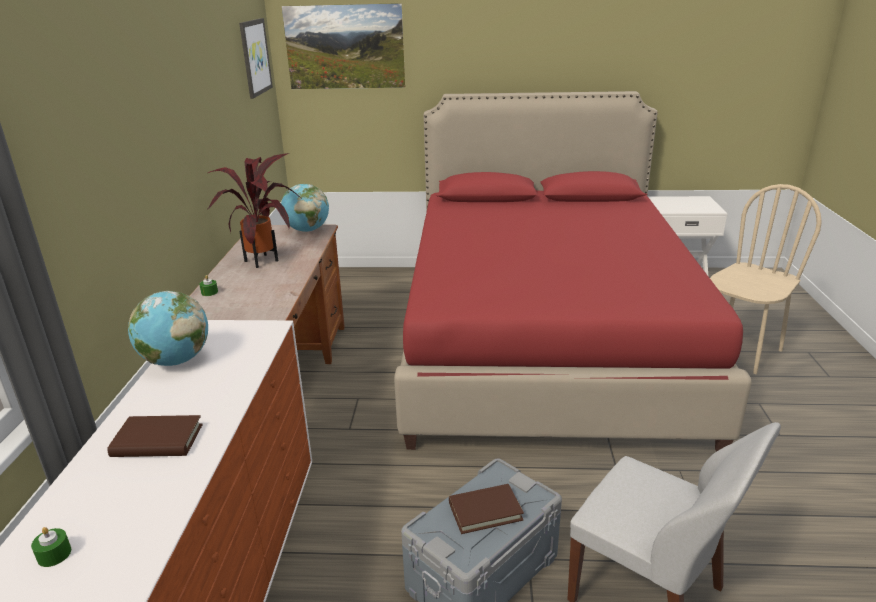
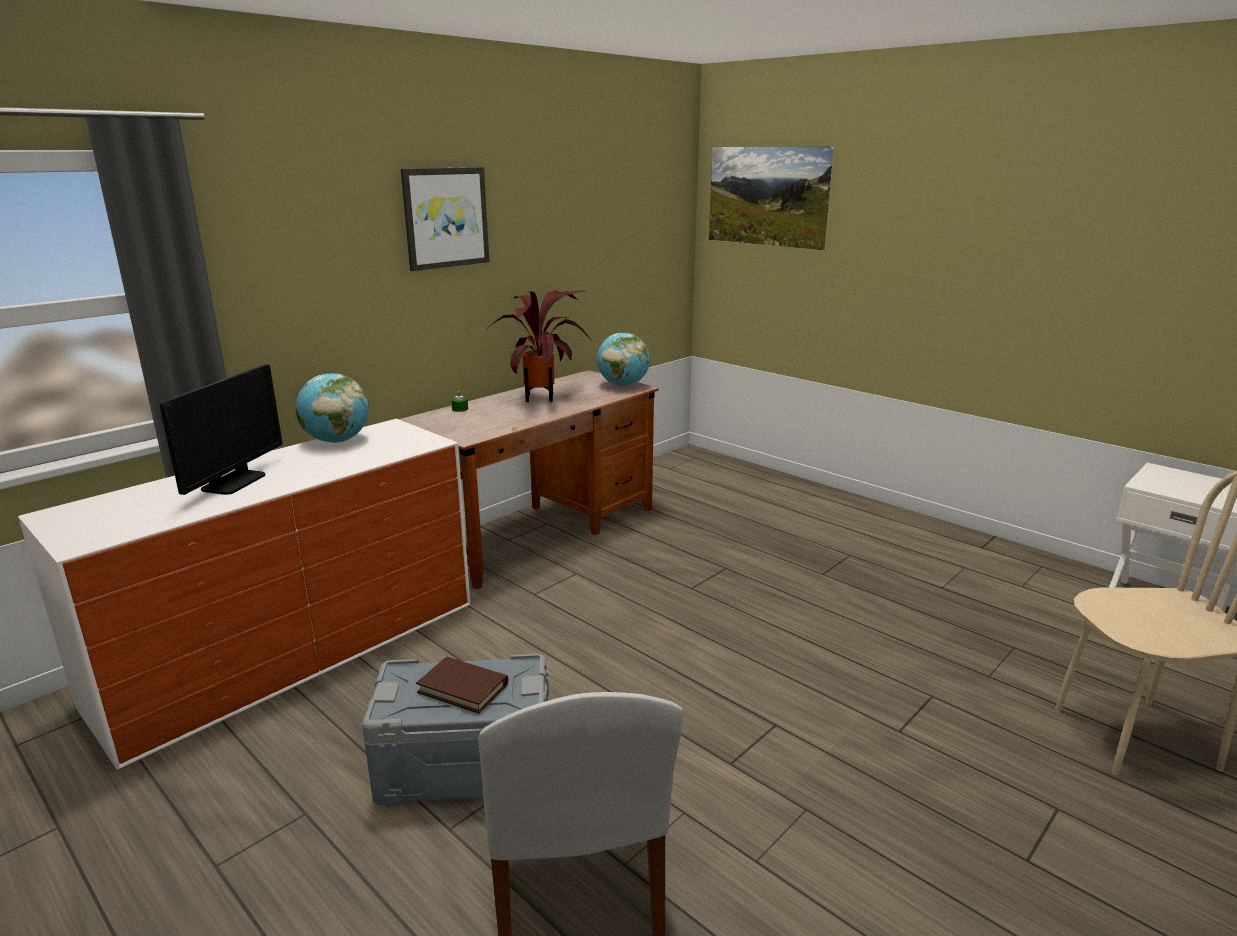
camera: 40 degrees right, 5 degrees down
green candle [31,527,71,567] -> none
brown book [107,415,203,457] -> monitor [159,364,283,495]
picture [239,18,273,99] -> picture moved to [401,167,489,271]
red bed [394,91,752,452] -> none

